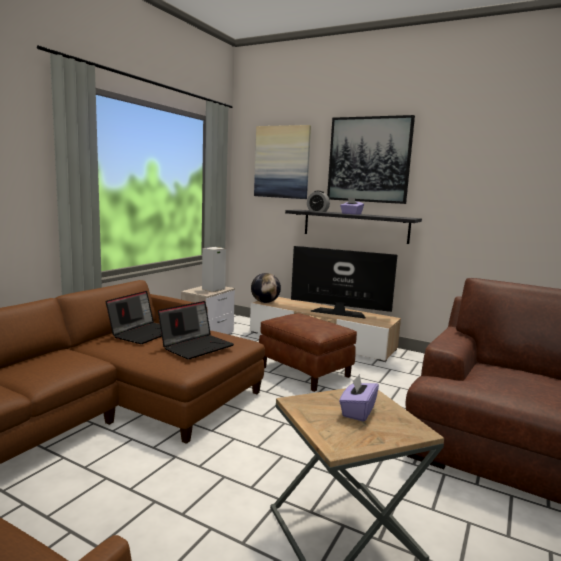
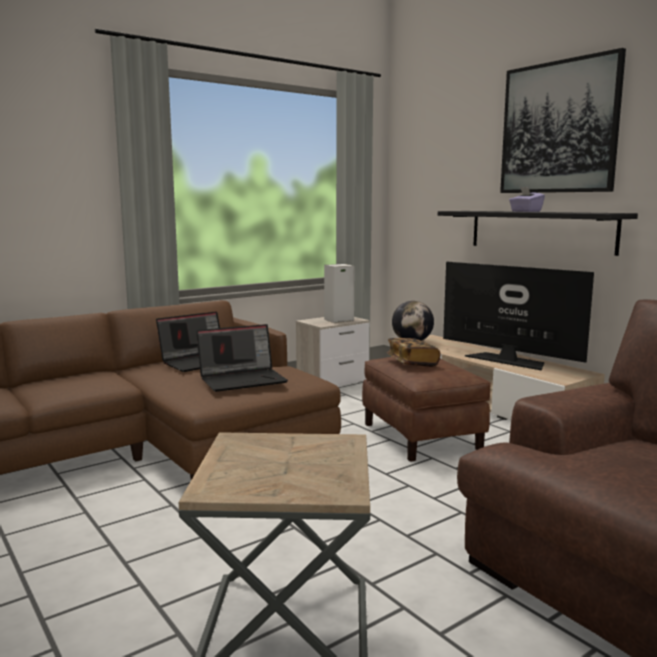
camera: 25 degrees right, 0 degrees up
picture [254,125,311,199] -> none
alarm clock [307,191,330,212] -> none
purple tissue box [339,374,379,422] -> none
none -> book [387,338,440,367]

